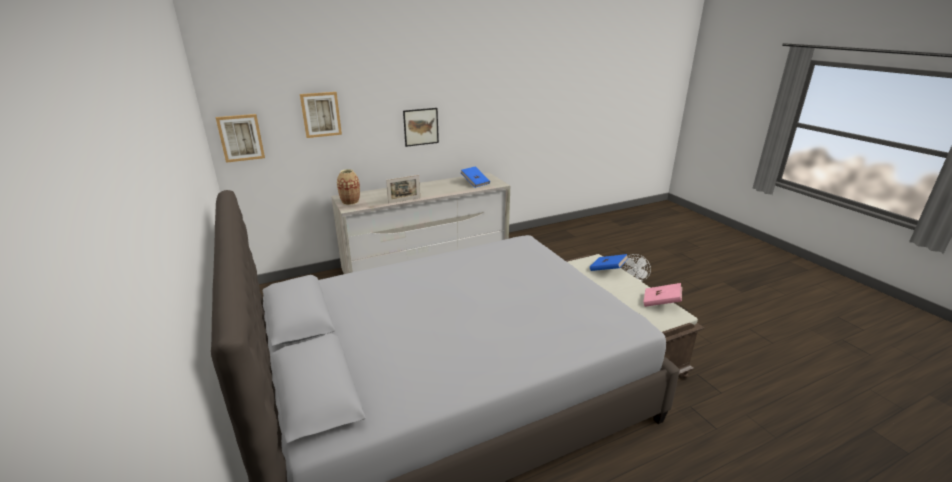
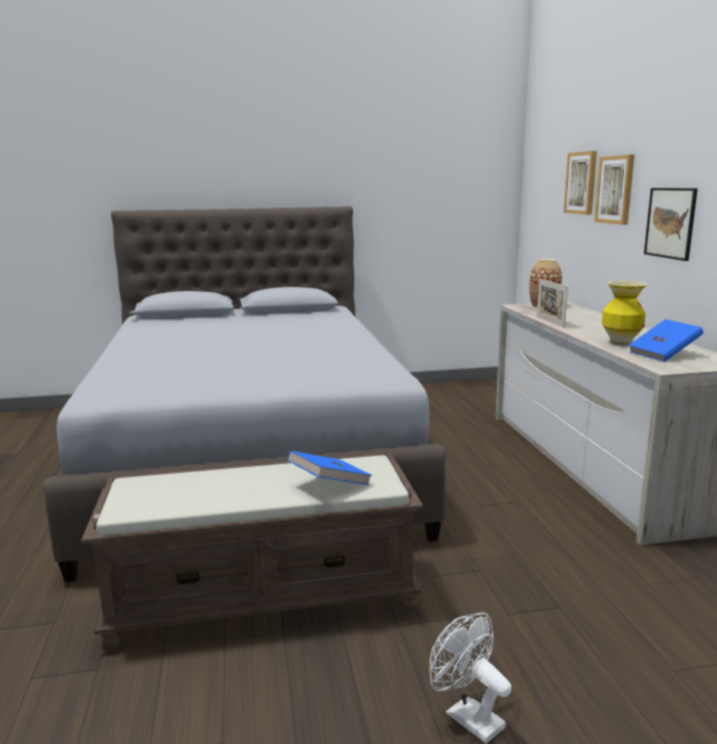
camera: 105 degrees right, 10 degrees down
picture [216,114,265,163] -> picture moved to [594,155,634,225]
pink book [643,283,682,307] -> none
none -> vase [602,281,647,346]

